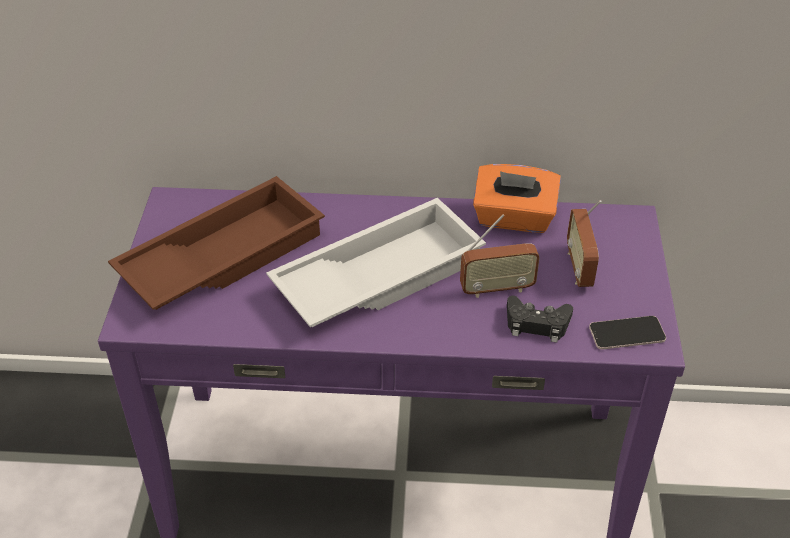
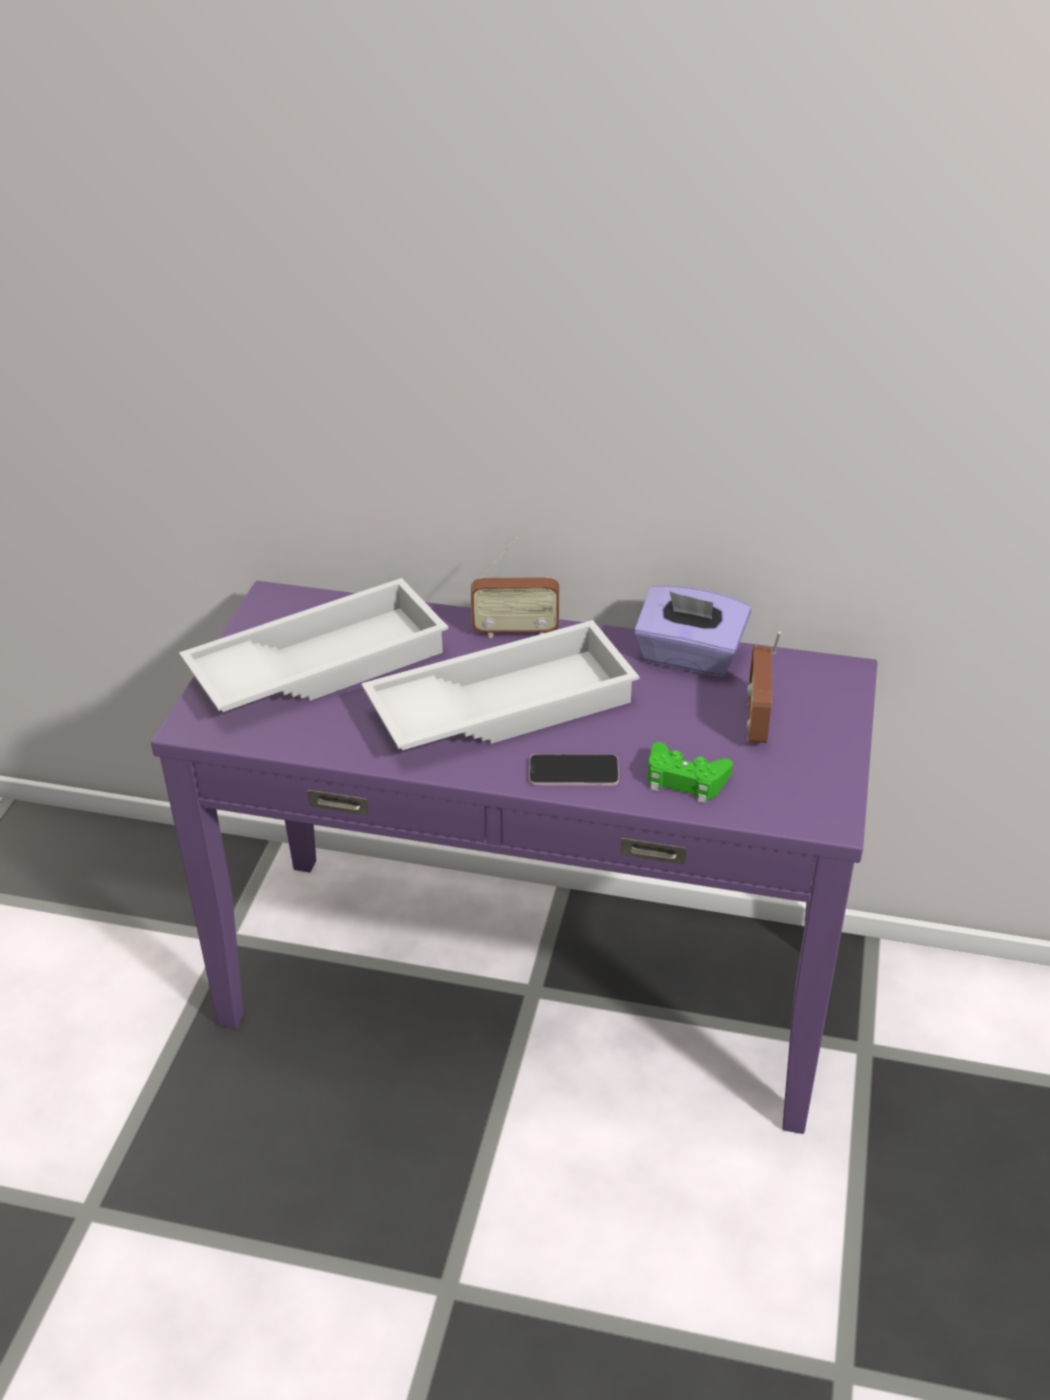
camera: 10 degrees right, 5 degrees down
brown tray [108,176,325,310] -> white tray [179,578,448,712]
radio [460,214,540,298] -> radio moved to [471,537,559,638]
orange tissue box [473,164,561,233] -> purple tissue box [634,585,751,677]
black game controller [507,296,573,342] -> green game controller [648,742,733,803]
phone [589,316,666,349] -> phone moved to [529,754,619,785]

